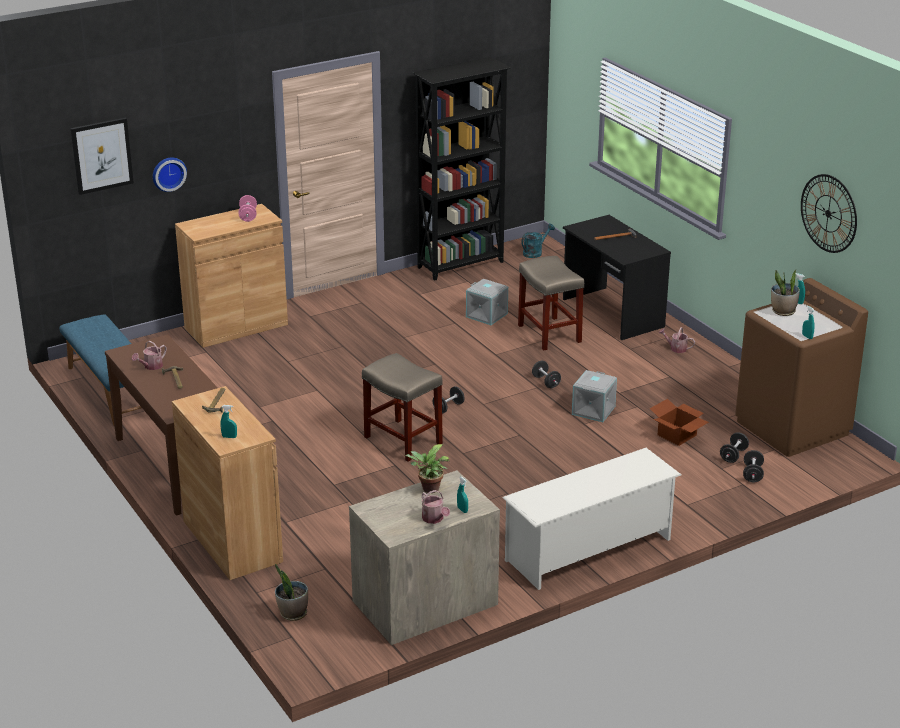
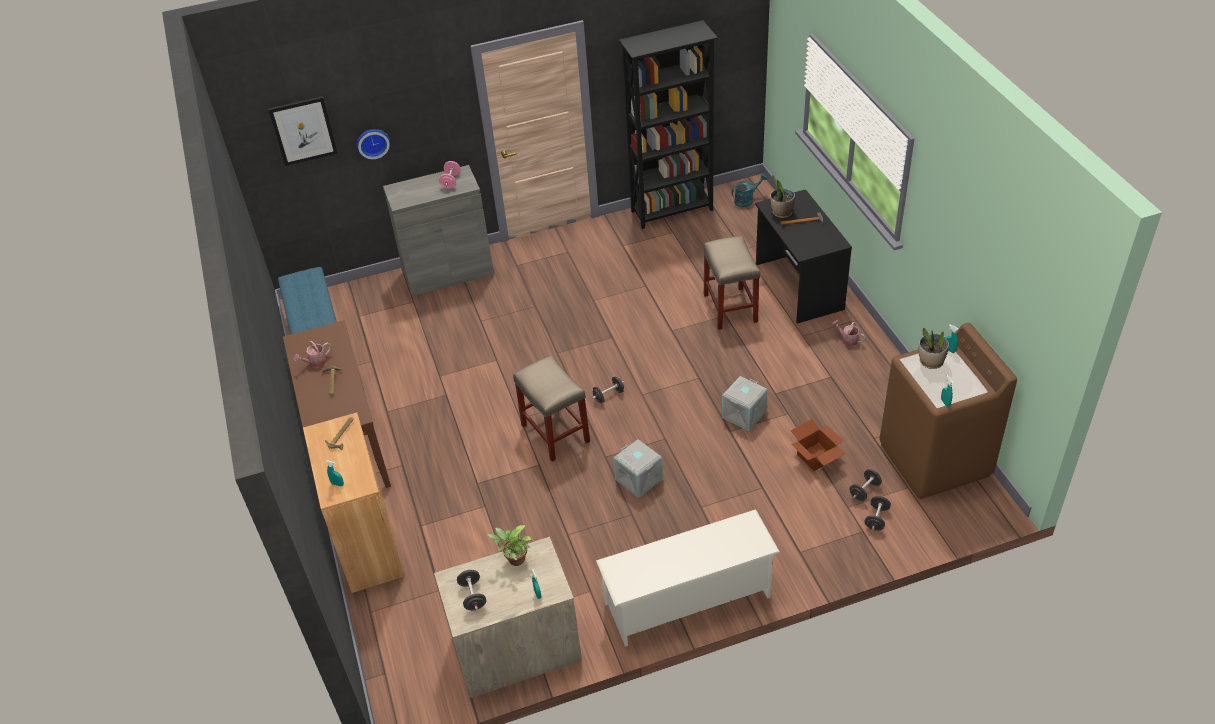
camera: 15 degrees right, 15 degrees up
brown cabinet [175,204,288,348] -> grey cabinet [383,165,494,296]
potted plant [275,564,308,621] -> potted plant moved to [770,175,795,218]
watering can [422,490,450,524] -> none
grey storage box [466,279,508,325] -> grey storage box moved to [614,439,663,498]
black dumbbell [532,361,561,388] -> black dumbbell moved to [457,570,486,611]
wall clock [801,174,857,253] -> none

